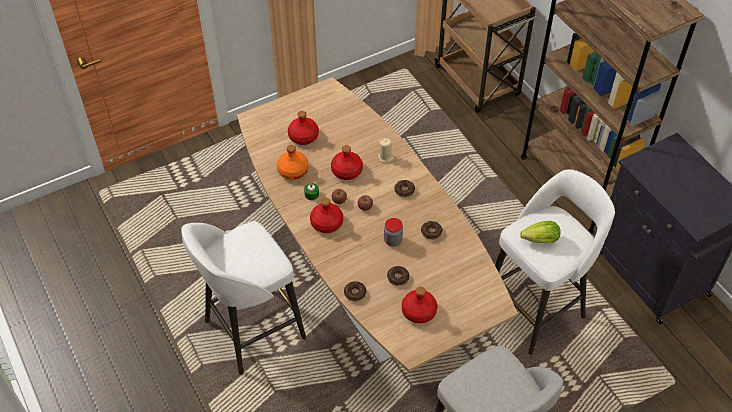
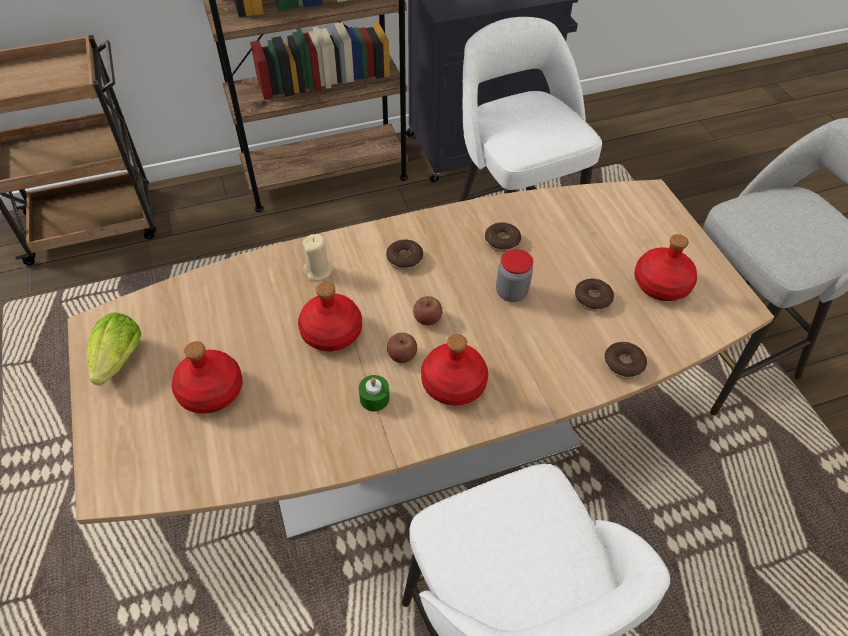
camera: 80 degrees left, 0 degrees up
orange bottle [277,145,309,180] -> none
lettuce [520,221,561,243] -> lettuce moved to [87,312,141,385]

